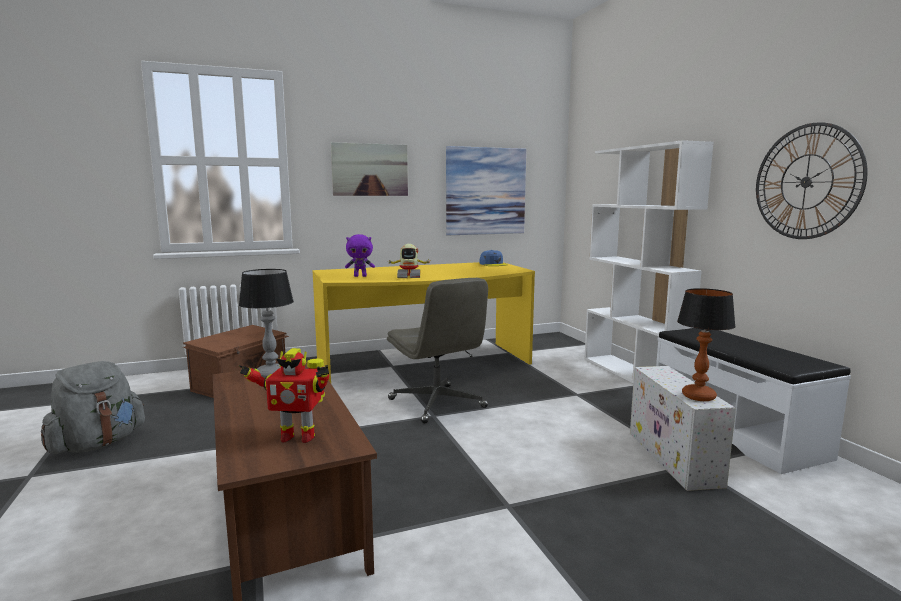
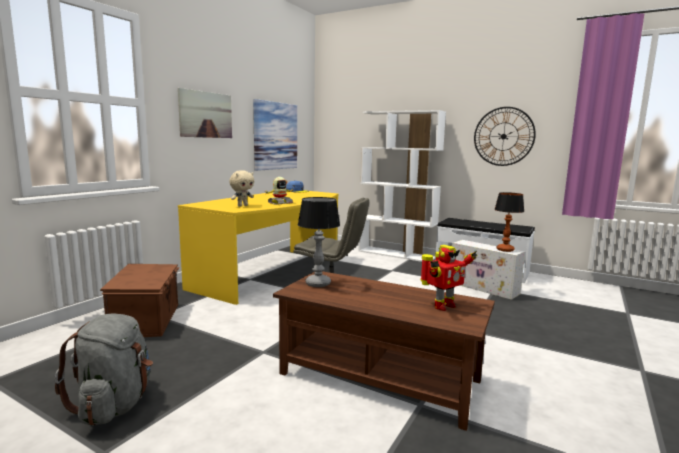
camera: 40 degrees left, 0 degrees up
purple plush toy [345,234,375,277] -> beige plush toy [229,170,254,207]

